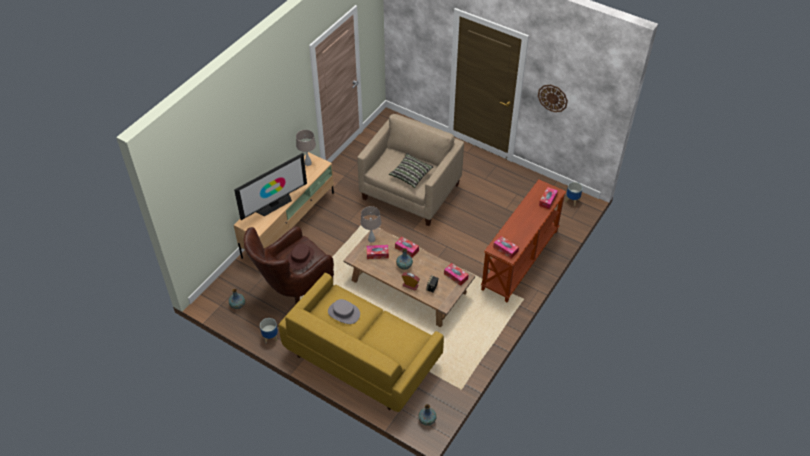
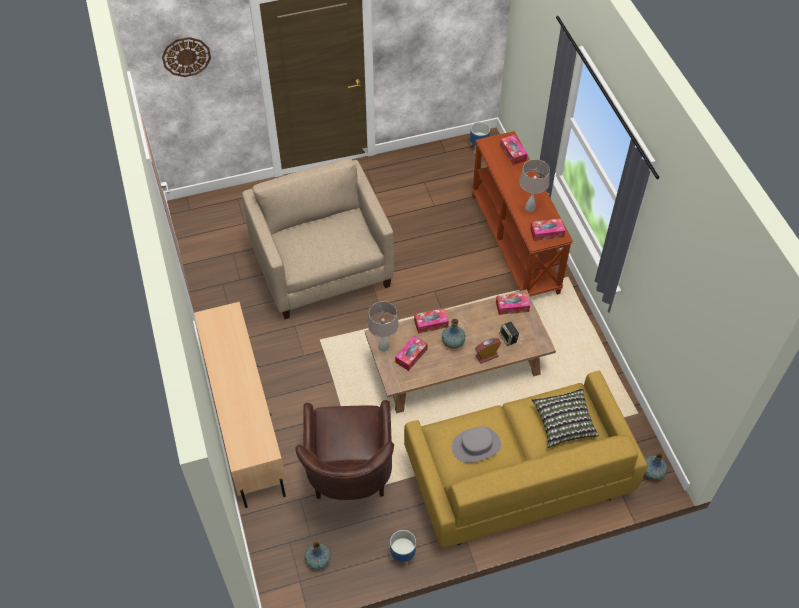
camera: 50 degrees left, 5 degrees up
television [234,153,307,220] -> none
brown hat [287,244,314,270] -> none
beige table lamp [296,130,316,166] -> beige table lamp moved to [519,159,550,212]
pillow [389,153,434,188] -> pillow moved to [532,388,599,448]
wall clock [538,85,568,112] -> wall clock moved to [162,37,211,77]

